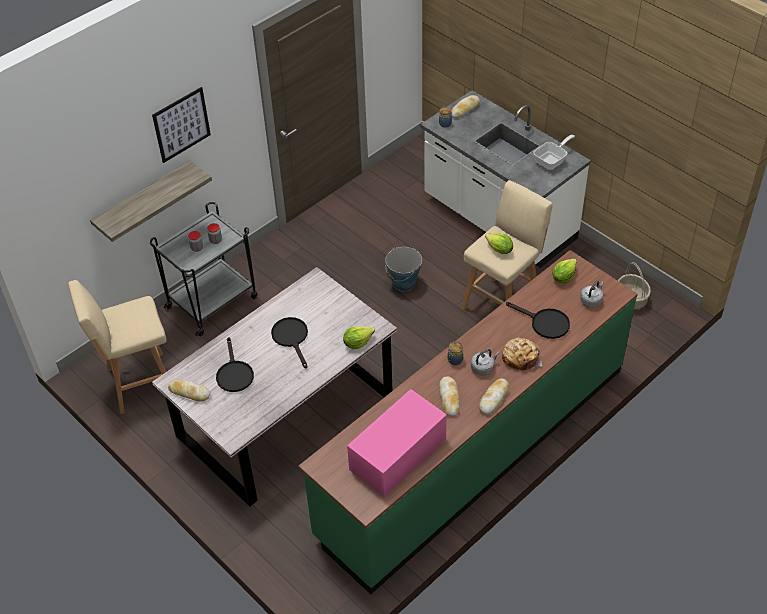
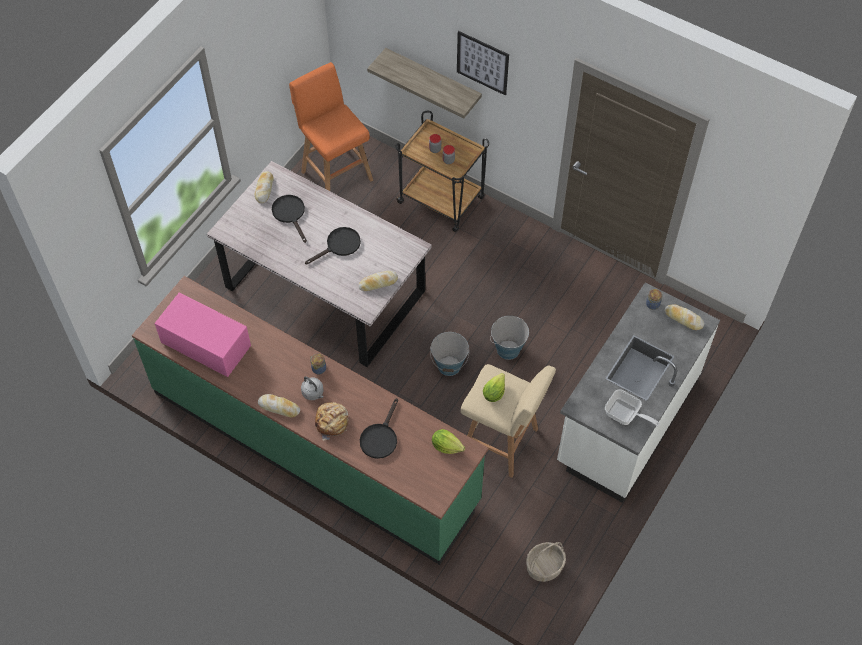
camera: 75 degrees right, 10 degrees up
beige stool [68,280,167,414] -> orange stool [289,62,373,191]
grey cart [150,202,257,336] -> brown cart [396,111,489,232]
black frying pan [216,337,254,392] -> black frying pan turned 90 degrees clockwise [272,195,307,243]
lettuce [343,326,375,349] -> none
bread [439,377,459,416] -> bread moved to [359,271,398,291]
grey kettle [580,281,604,308] -> none
none -> bucket [430,332,469,376]

